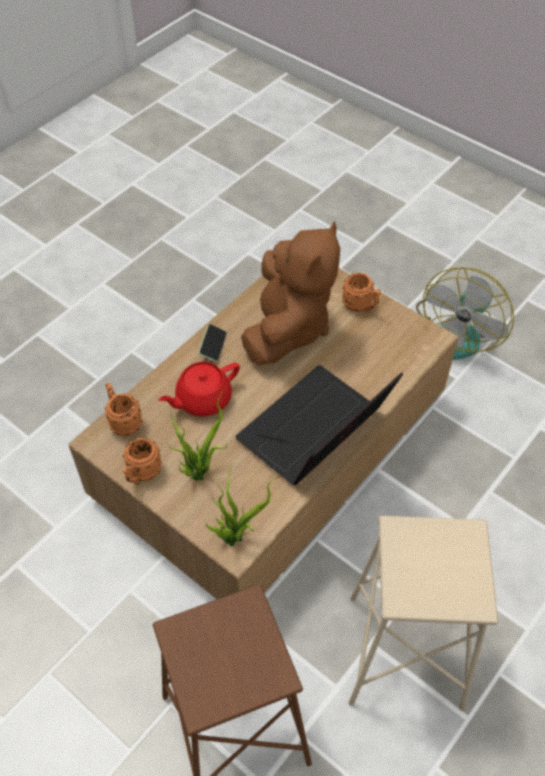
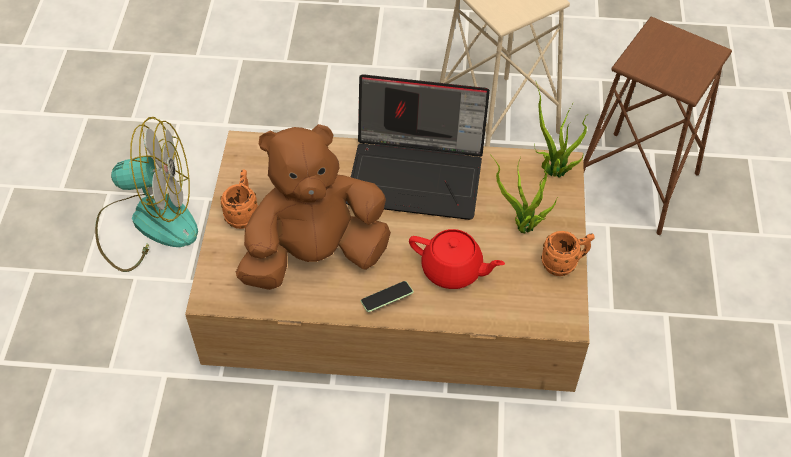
camera: 125 degrees left, 0 degrees up
orange mug [105,383,143,436] -> none

